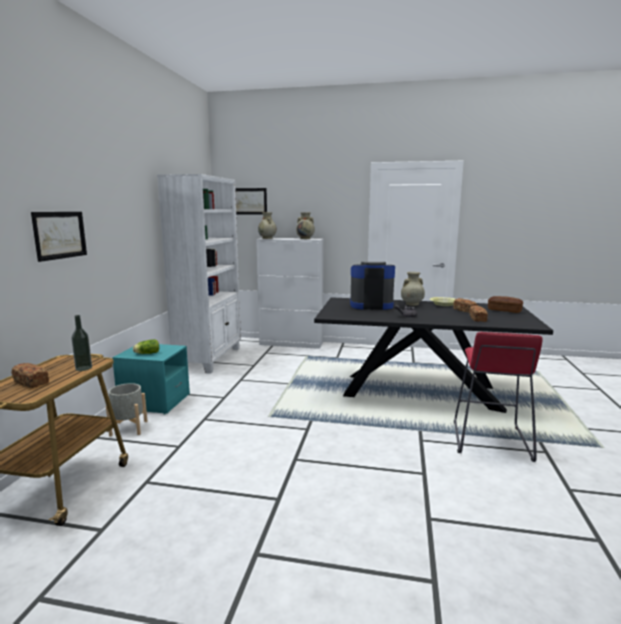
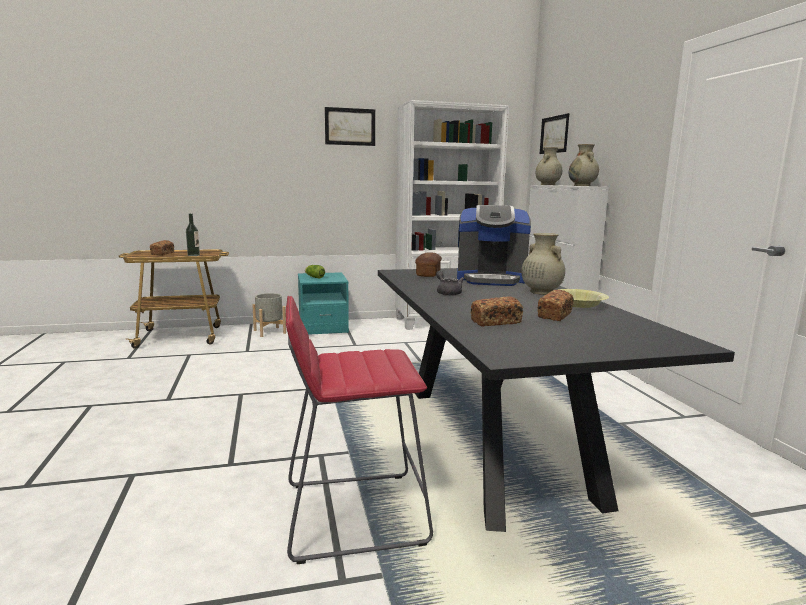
camera: 65 degrees right, 0 degrees up
picture [31,212,87,262] -> picture moved to [325,107,375,146]
coffee machine [350,262,395,310] -> coffee machine turned 120 degrees clockwise [457,205,531,286]
bread [488,296,523,313] -> bread moved to [415,252,442,277]

